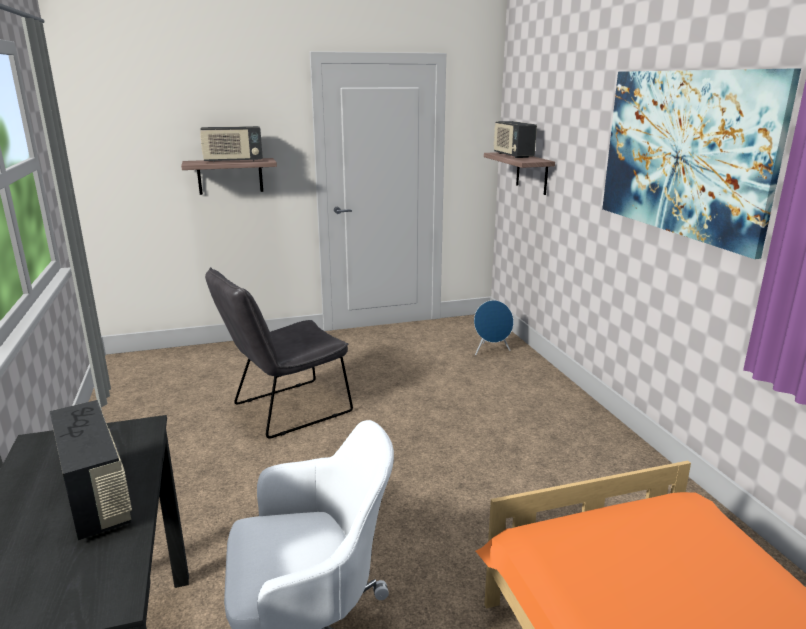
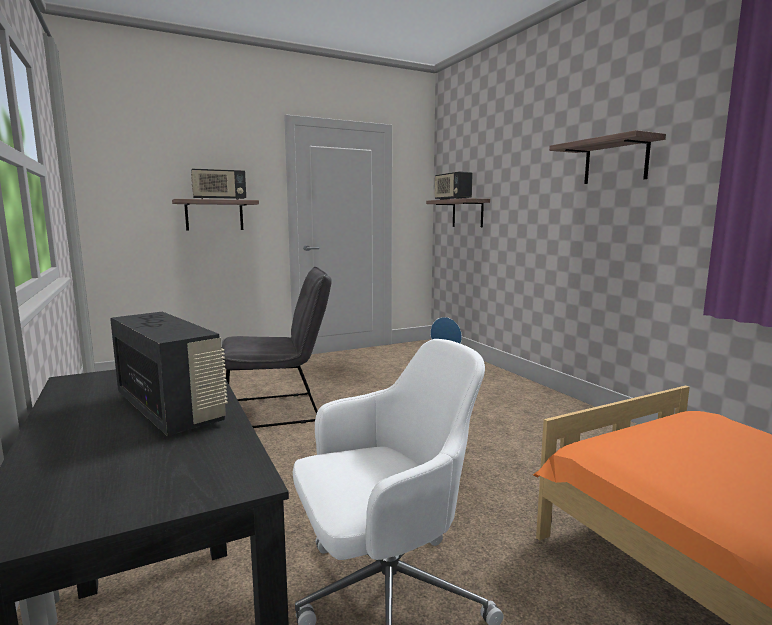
camera: 10 degrees left, 10 degrees down
grey chair [205,268,353,439] -> grey chair turned 150 degrees counterclockwise [222,267,332,428]
picture [602,68,801,259] -> shelf [549,130,666,184]

